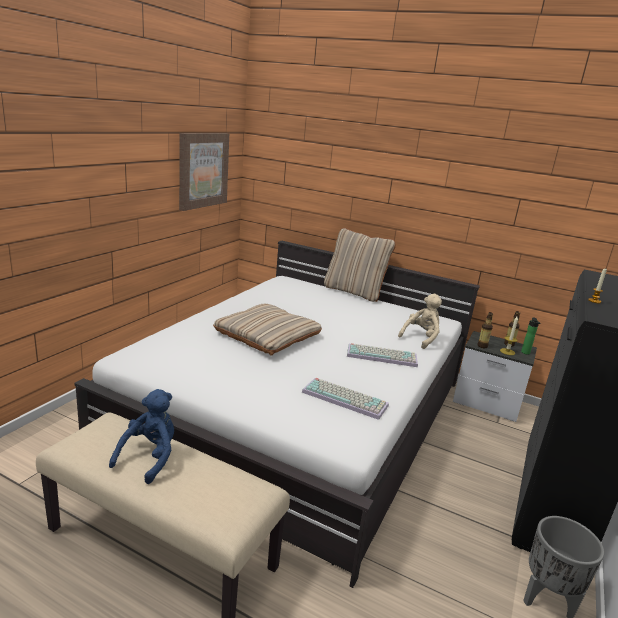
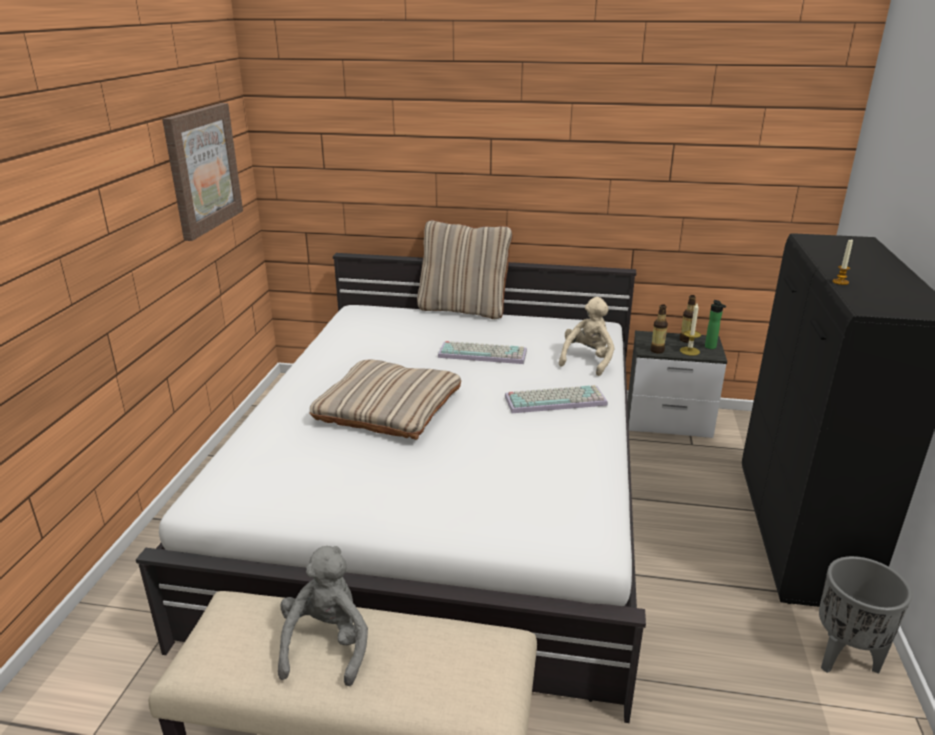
camera: 15 degrees left, 5 degrees up
blue plush toy [109,389,174,484] -> grey plush toy [278,546,368,686]
keyboard [302,378,389,420] -> keyboard moved to [438,341,527,364]

